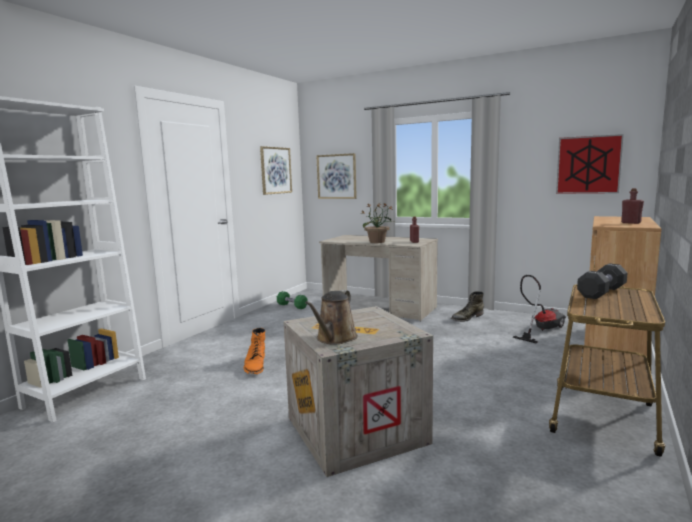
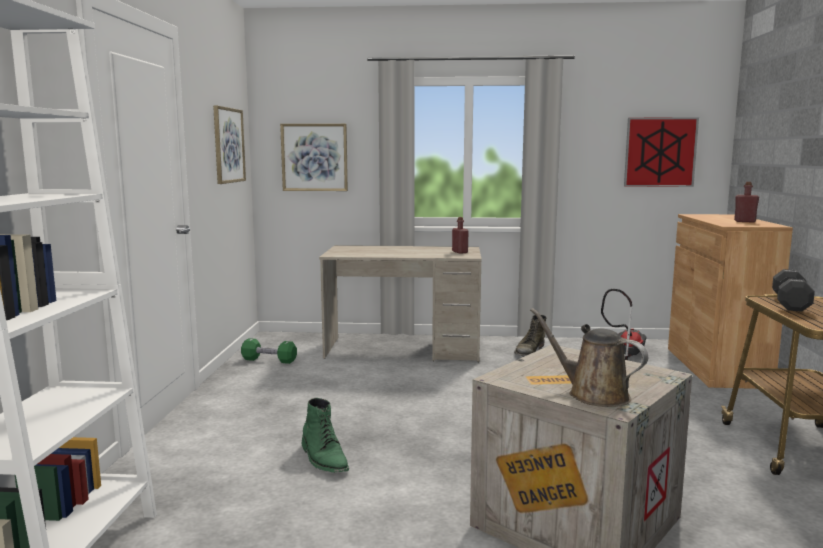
camera: 25 degrees left, 0 degrees up
orange boot [244,328,265,374] -> green boot [302,398,349,473]
brown watering can [305,290,358,345] -> brown watering can turned 135 degrees clockwise [530,308,648,407]
potted plant [362,203,396,243] -> none

